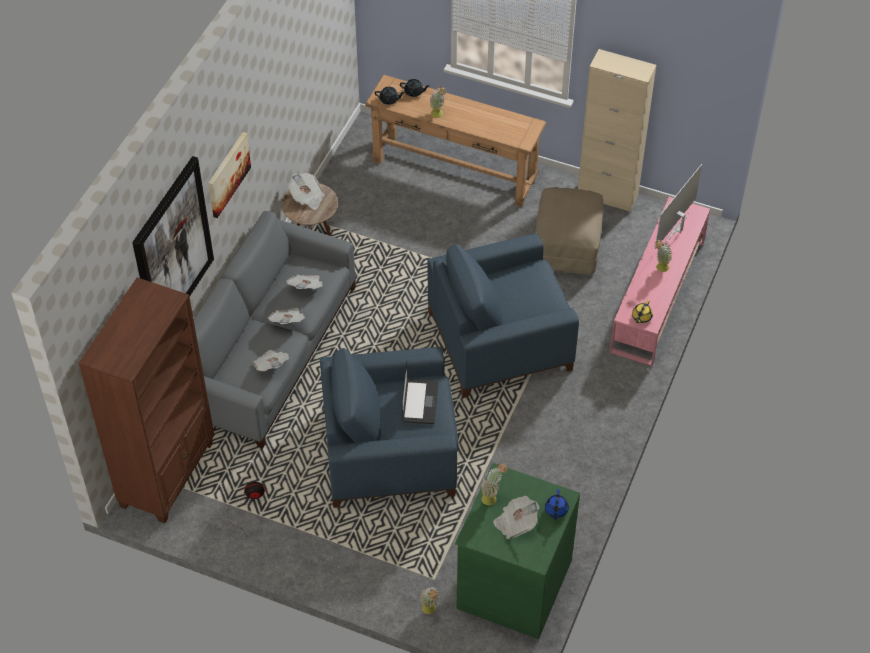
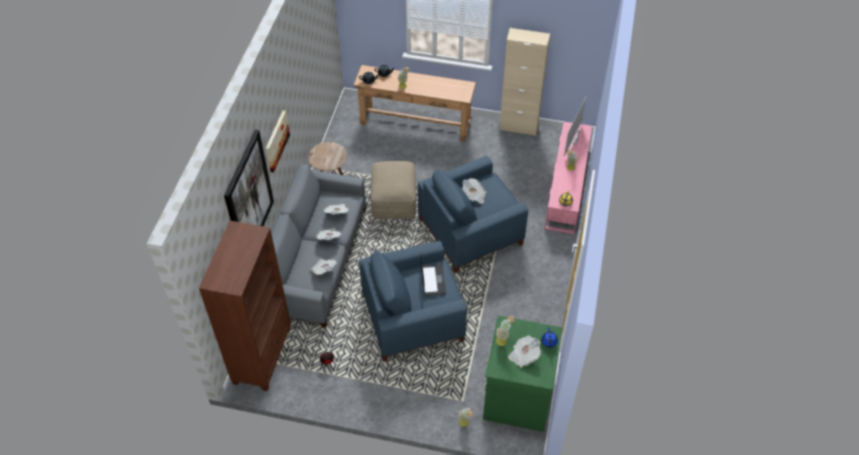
camera: 10 degrees left, 0 degrees up
newspaper [288,173,325,210] -> newspaper moved to [462,178,486,204]
beige ottoman [535,187,604,275] -> beige ottoman moved to [370,161,416,219]

